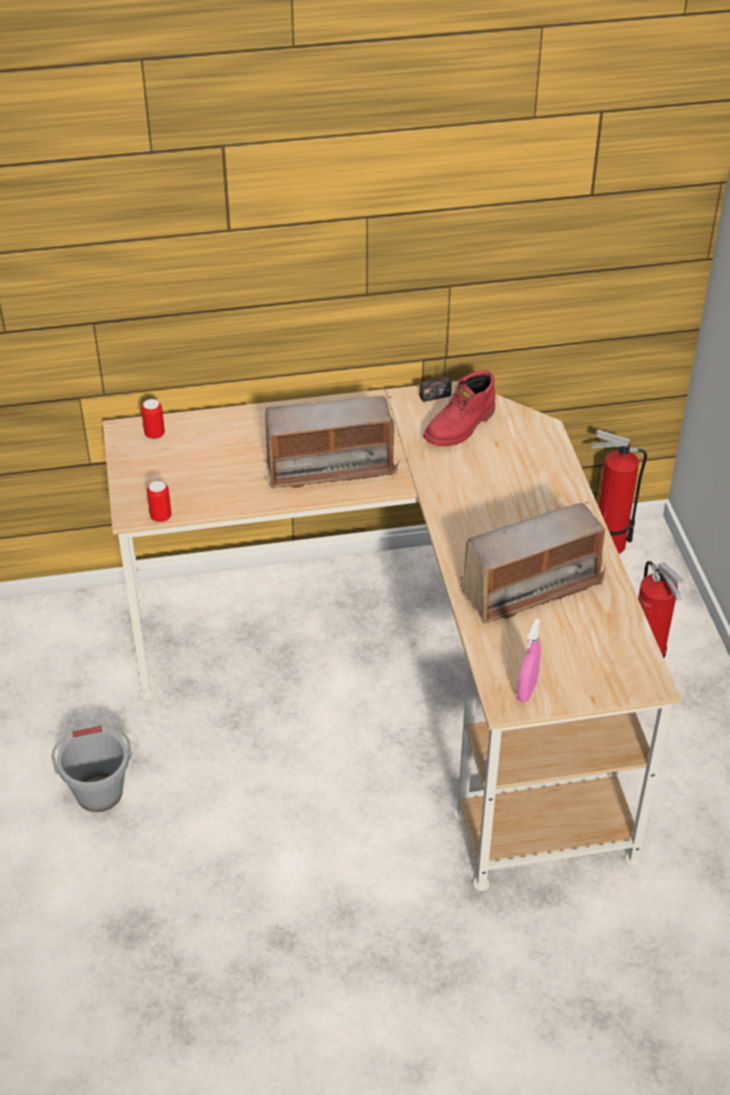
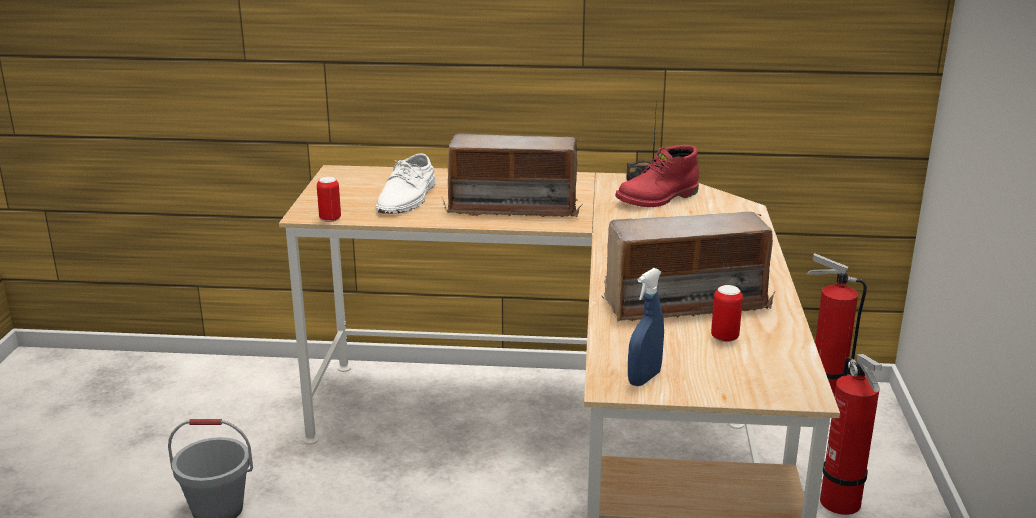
camera: 15 degrees right, 20 degrees down
can [141,399,165,439] -> can moved to [711,285,743,342]
pink spray bottle [517,619,541,702] -> blue spray bottle [628,268,664,386]
none -> white shoe [375,153,436,214]

